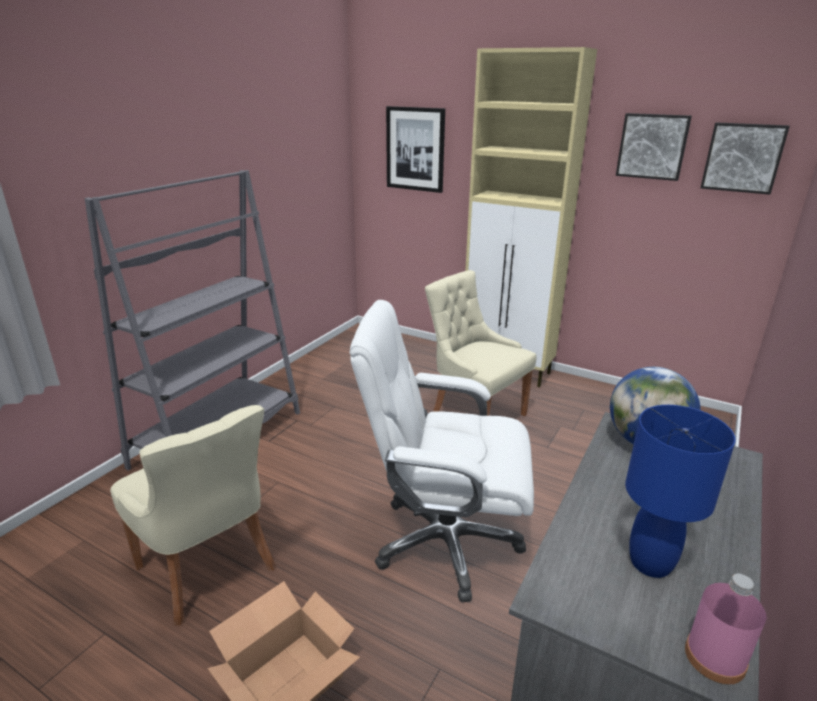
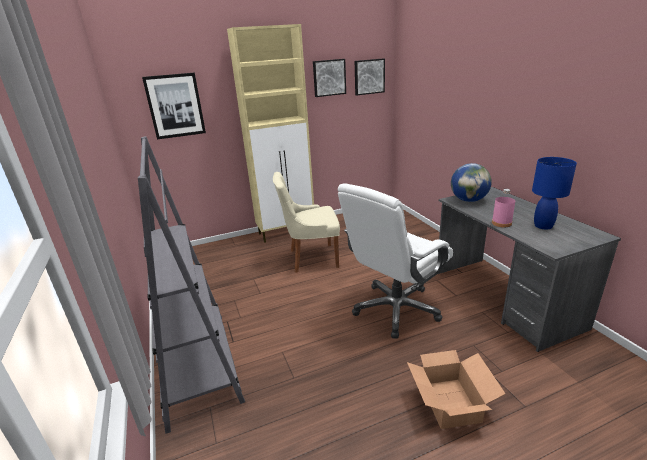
camera: 50 degrees left, 0 degrees up
beige chair [110,405,276,626] -> none
pink bottle [685,573,766,685] -> pink bottle moved to [492,189,515,227]

